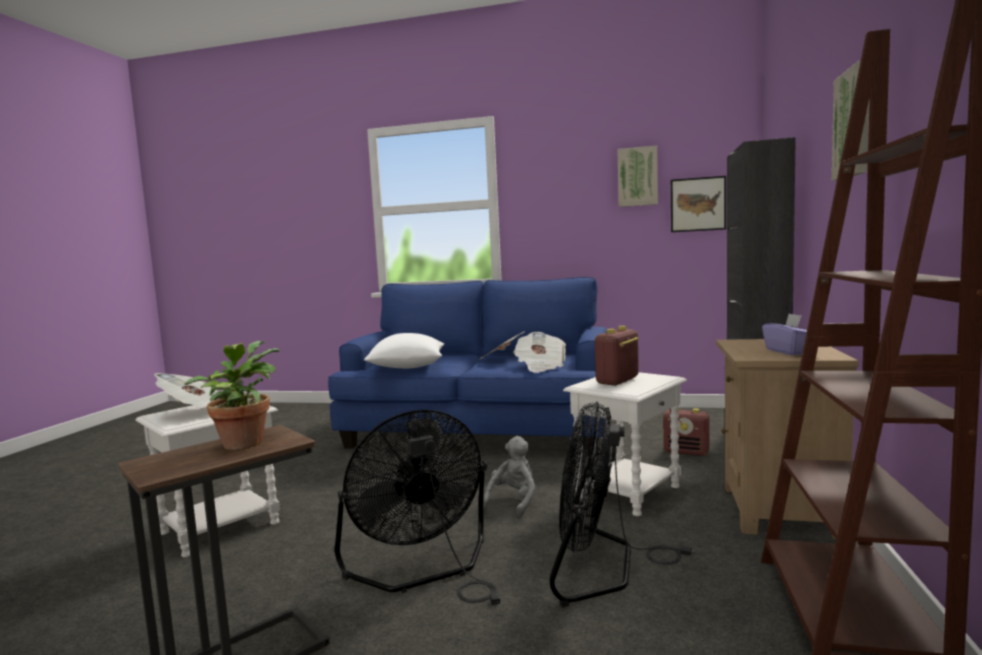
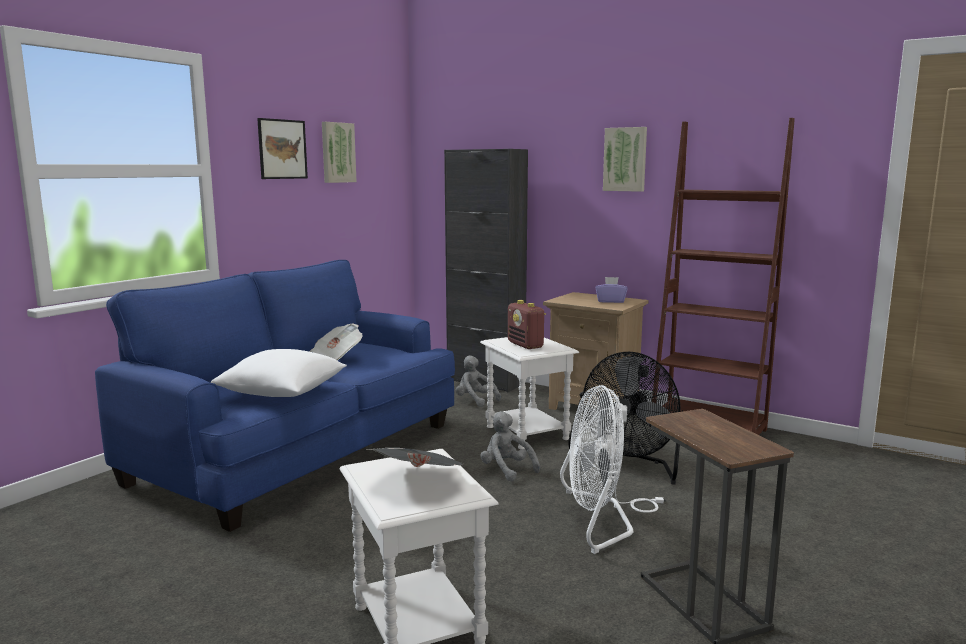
camera: 70 degrees left, 5 degrees up
potted plant [184,341,279,450] -> none
black fan [335,410,500,605] -> white fan [560,385,666,554]
newspaper [514,332,566,373] -> none
radio [663,407,710,456] -> grey plush toy [456,355,501,407]
picture [671,176,726,232] -> picture moved to [257,118,308,179]

